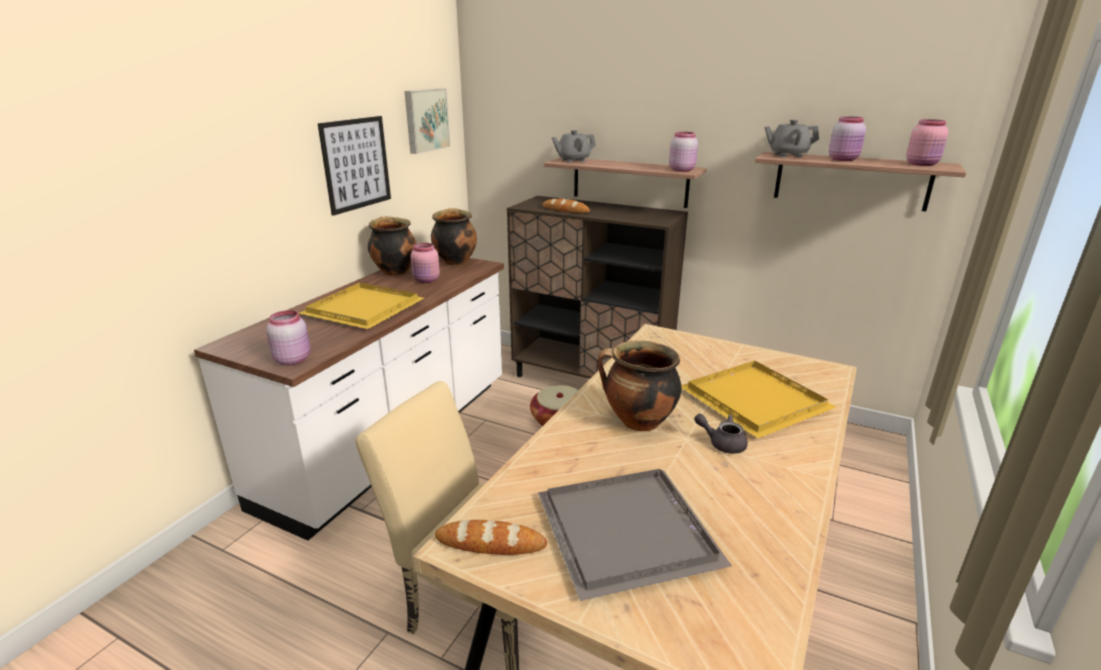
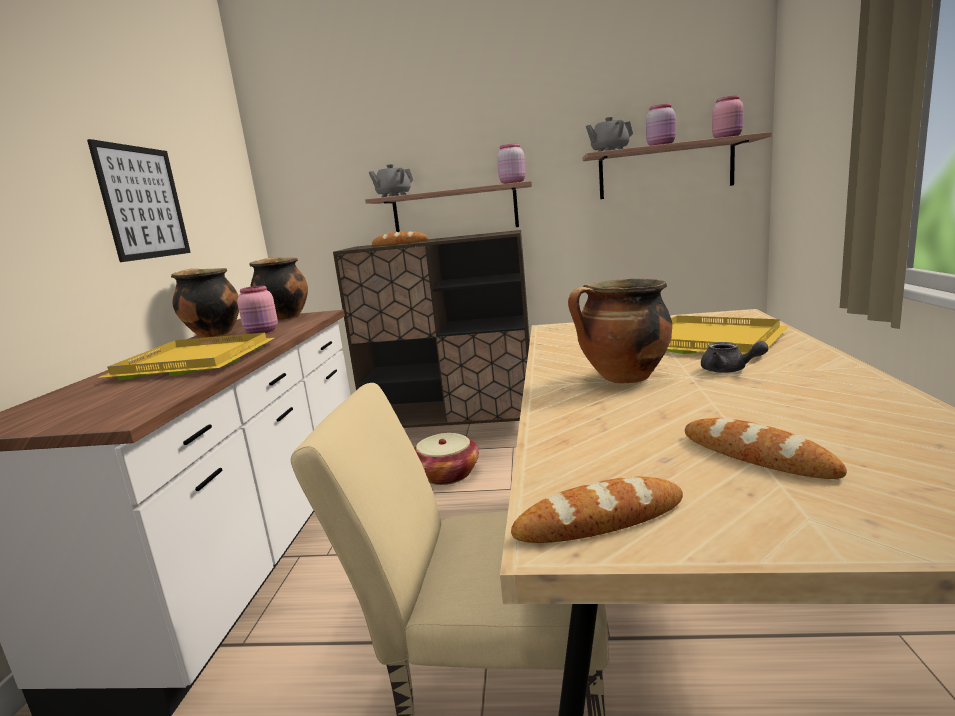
camera: 20 degrees left, 10 degrees down
pink jar [266,310,310,365] -> none
picture [405,88,450,154] -> none
grey tray [538,469,732,601] -> bread [685,418,847,479]
grey teapot [694,414,748,454] -> grey teapot turned 135 degrees counterclockwise [701,341,769,373]

